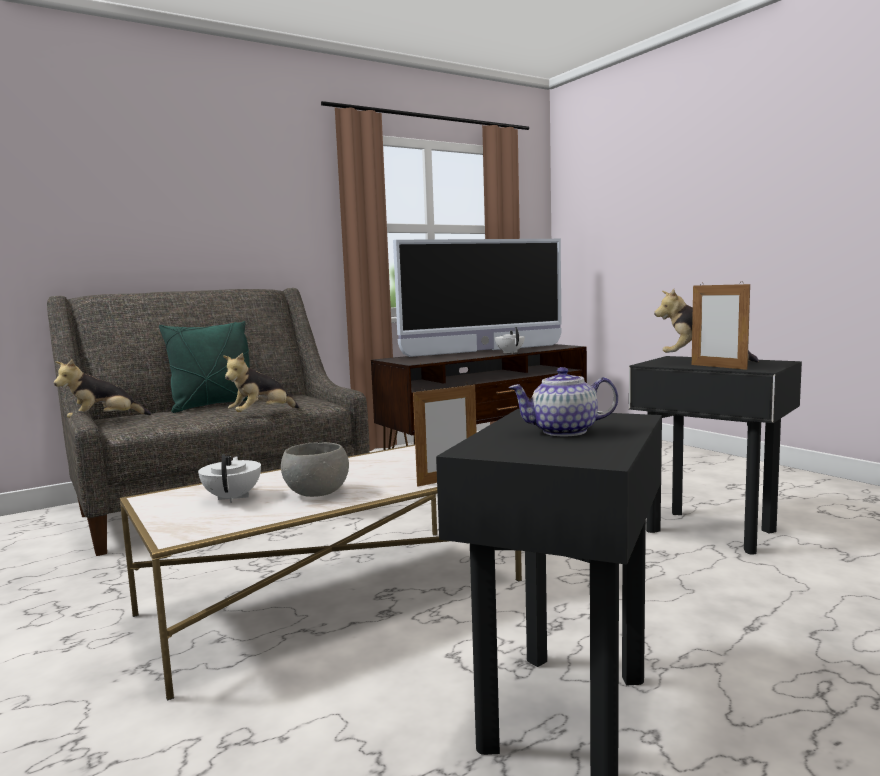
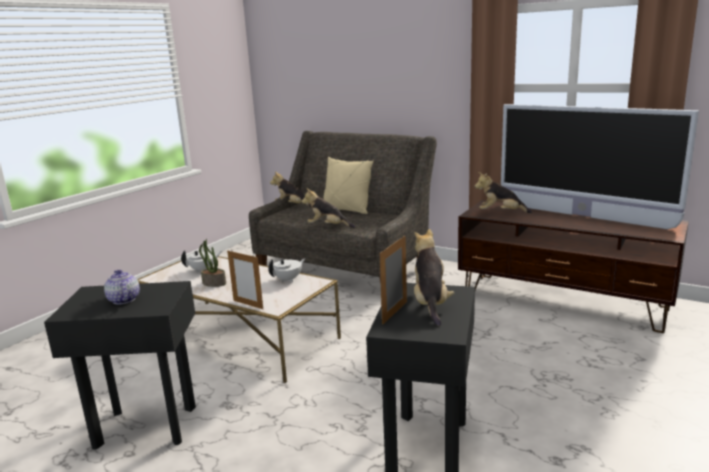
camera: 65 degrees right, 10 degrees up
green pillow [159,321,250,413] -> beige pillow [323,157,374,214]
grey bowl [281,442,349,497] -> potted plant [199,238,226,287]
white teapot [495,327,525,353] -> white teapot moved to [268,258,305,282]
none -> plush toy [475,172,532,213]

